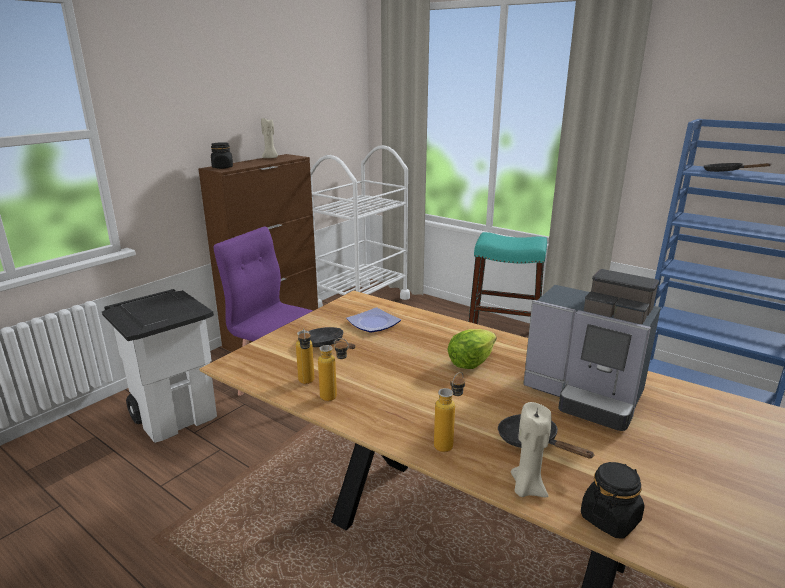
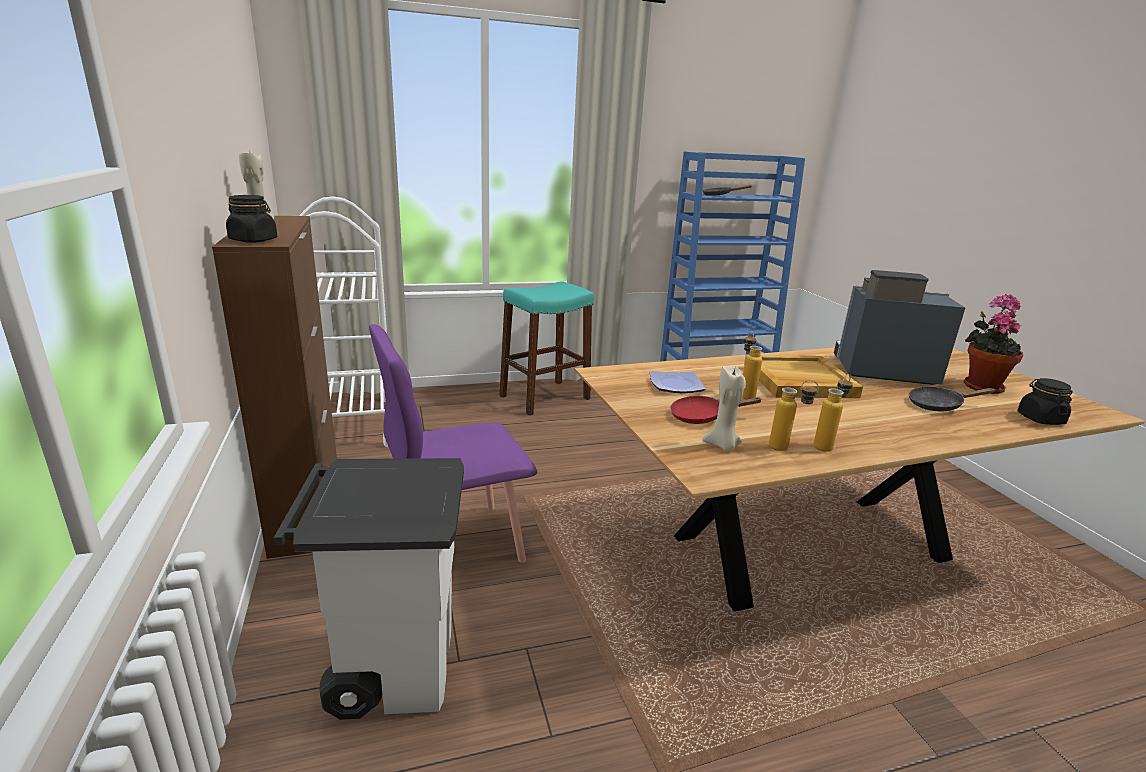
camera: 55 degrees left, 0 degrees up
black frying pan [309,327,355,349] -> red frying pan [670,396,762,424]
bottle [434,372,465,452] -> bottle moved to [742,331,762,399]
lettuce [447,329,496,369] -> beige tray [744,355,863,398]
beige candle [511,402,551,497] -> beige candle moved to [702,366,746,451]
coffee machine [523,269,661,431] -> coffee machine turned 150 degrees counterclockwise [834,270,965,385]
none -> potted plant [964,294,1023,394]

